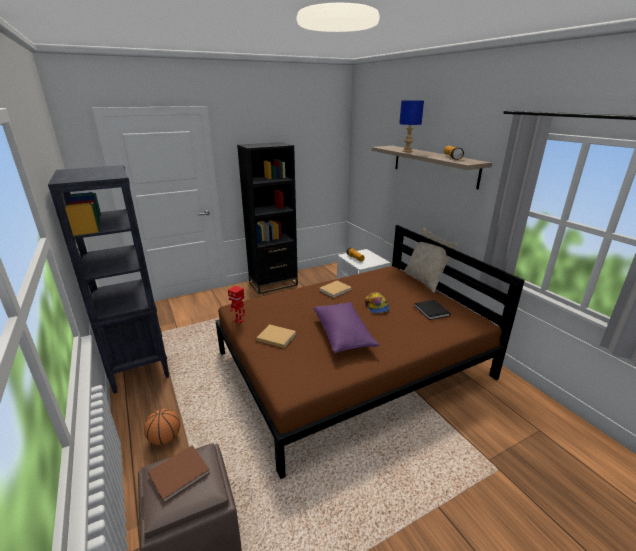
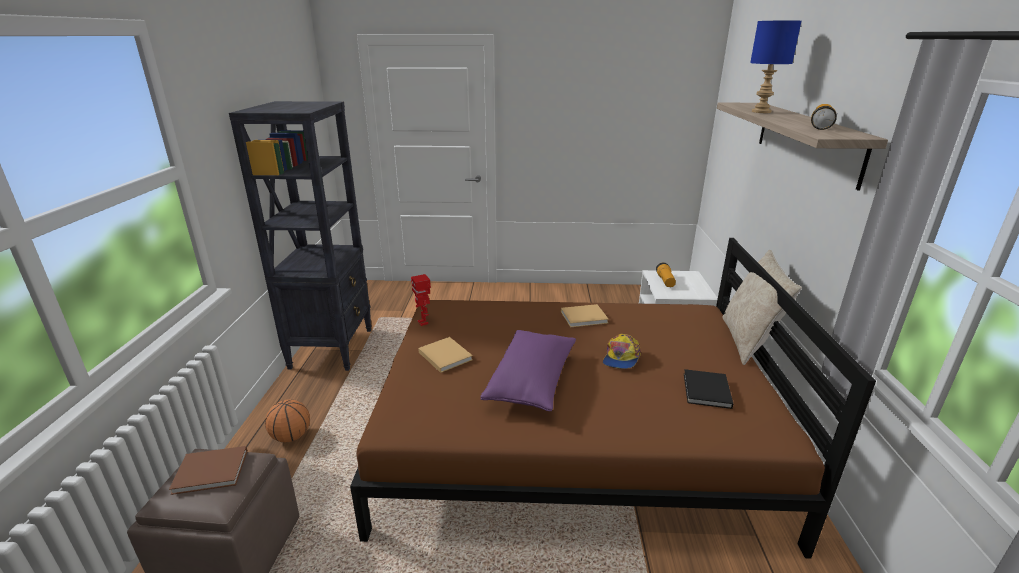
camera: 30 degrees right, 0 degrees up
black bookcase [237,142,298,294] -> none

